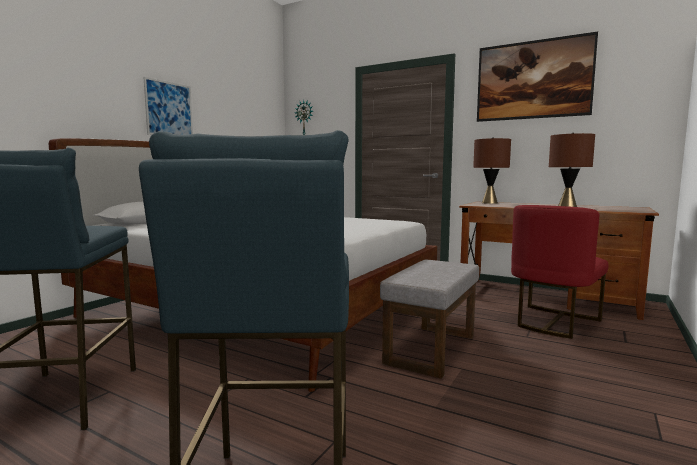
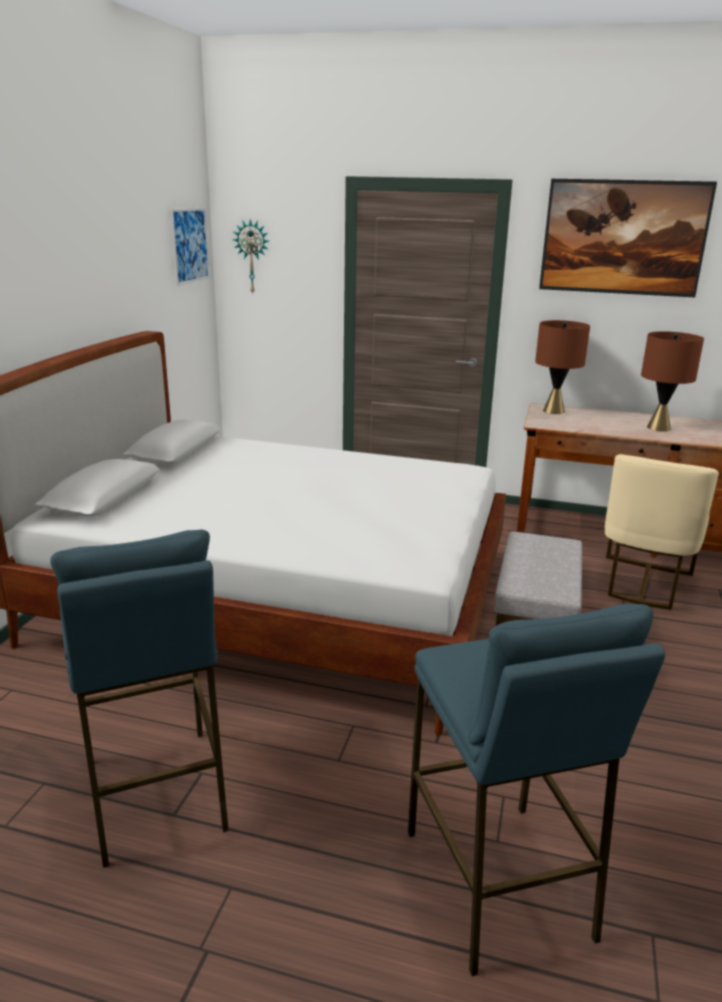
camera: 15 degrees left, 15 degrees up
picture [144,77,193,135] -> picture moved to [170,207,210,286]
red chair [511,205,609,339] -> beige chair [605,454,719,610]

